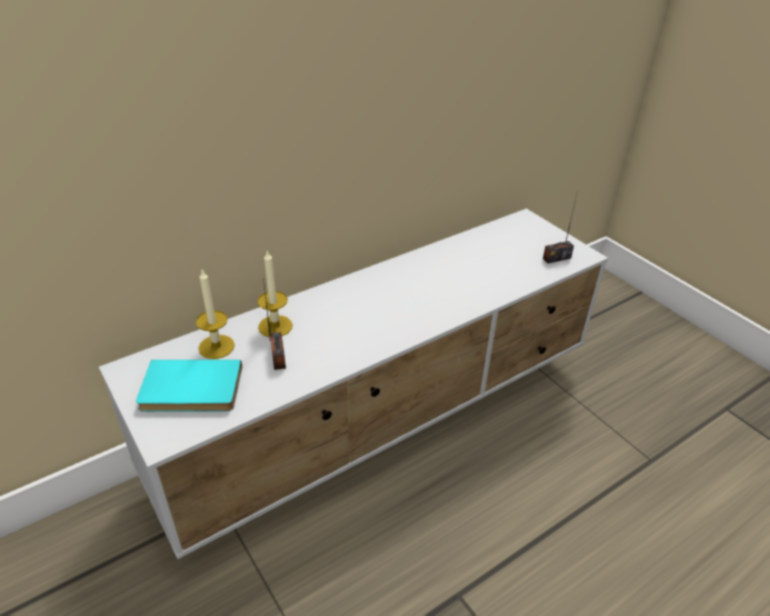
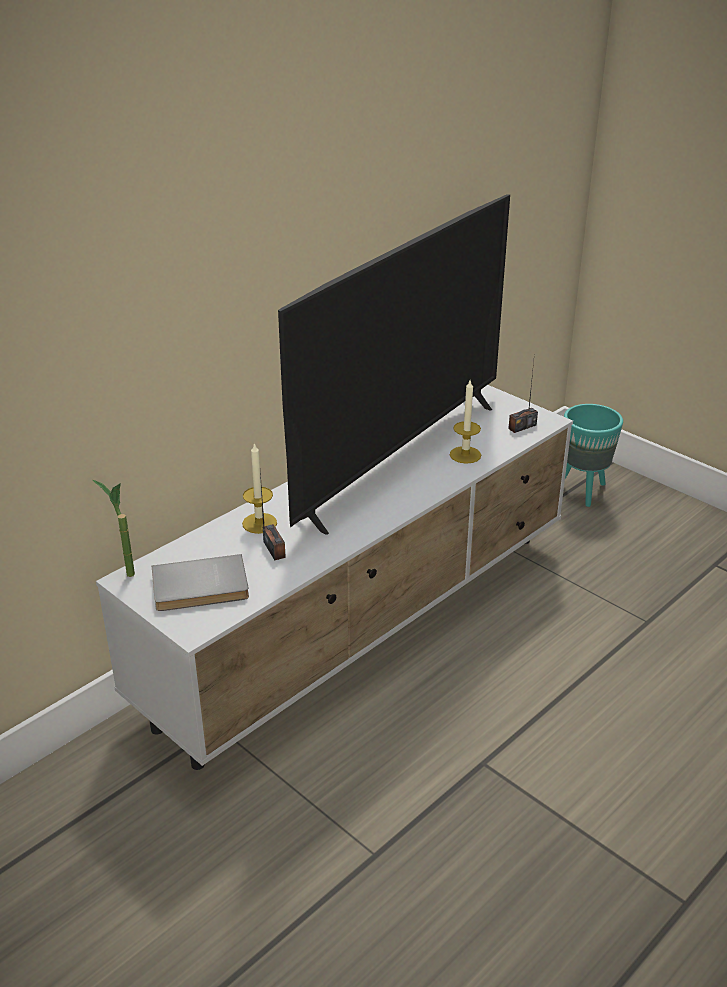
camera: 10 degrees left, 5 degrees down
turquoise book [136,360,242,412] -> grey book [152,554,249,611]
candle [196,270,235,359] -> candle moved to [450,380,481,464]
none -> potted plant [93,480,135,577]
none -> television [278,194,510,535]
none -> turquoise planter [564,404,623,507]

